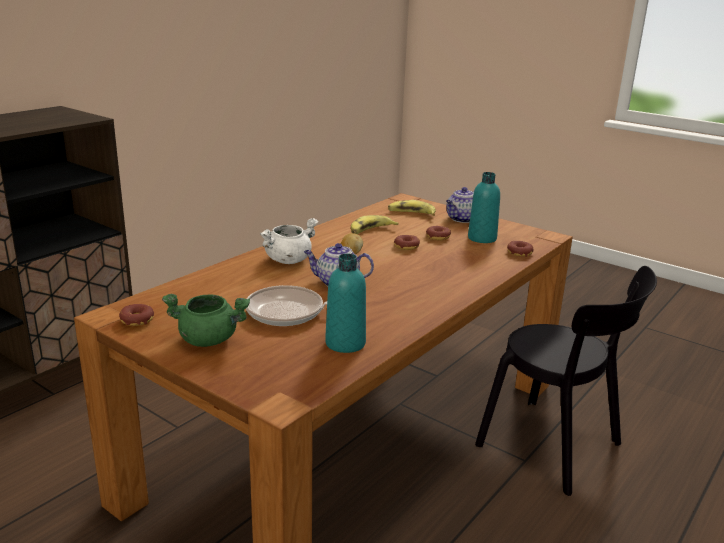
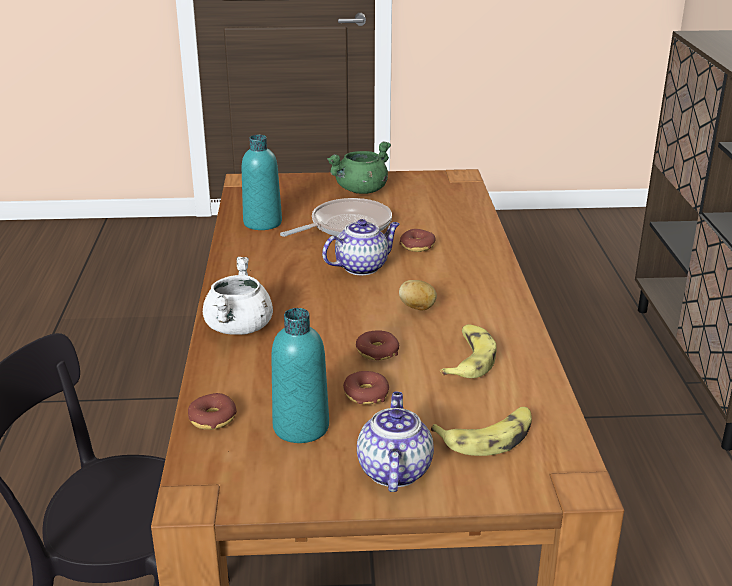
camera: 140 degrees right, 5 degrees up
donut [119,304,154,326] -> donut moved to [399,229,436,252]
white cooking pot [260,218,318,264] -> white cooking pot moved to [203,257,273,335]

